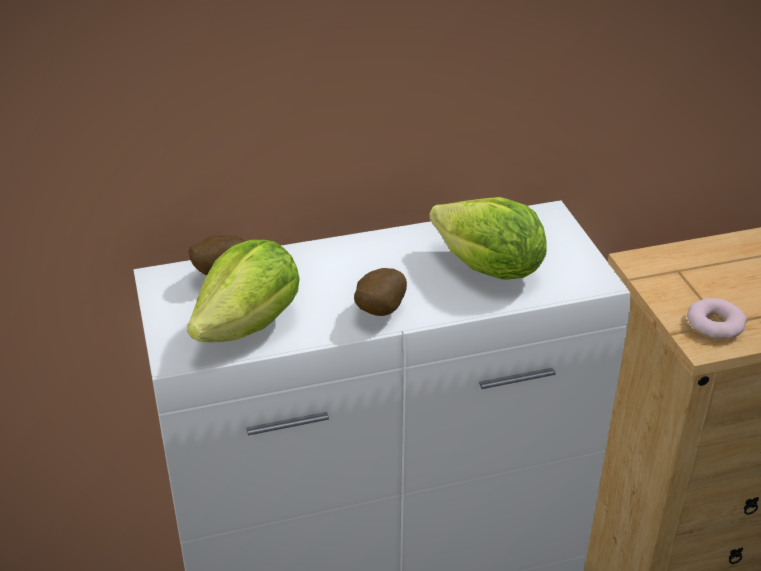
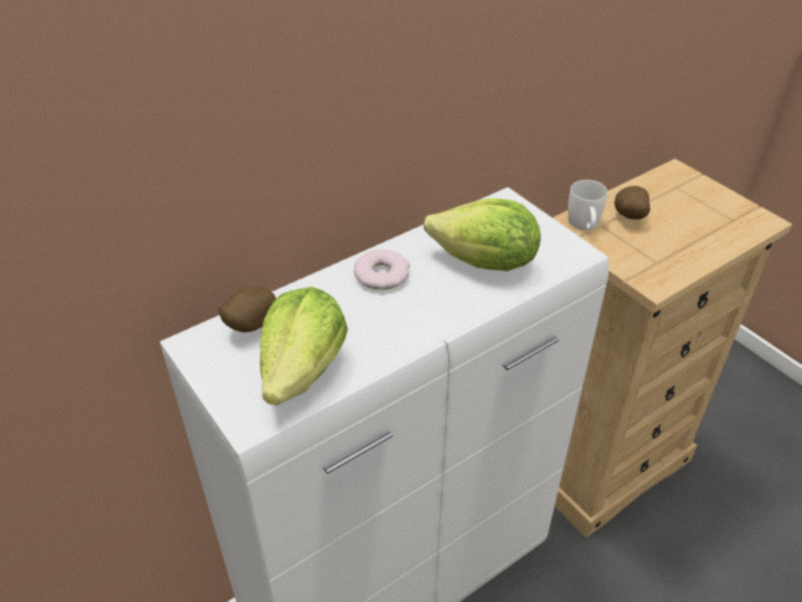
camera: 20 degrees left, 5 degrees up
potato [354,268,407,316] -> potato moved to [614,186,650,220]
donut [687,298,747,339] -> donut moved to [354,249,410,290]
none -> white mug [568,180,608,230]

